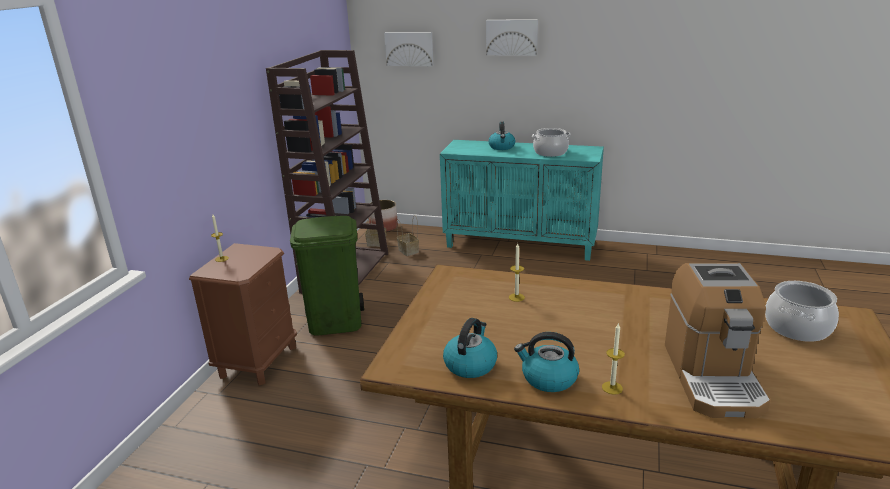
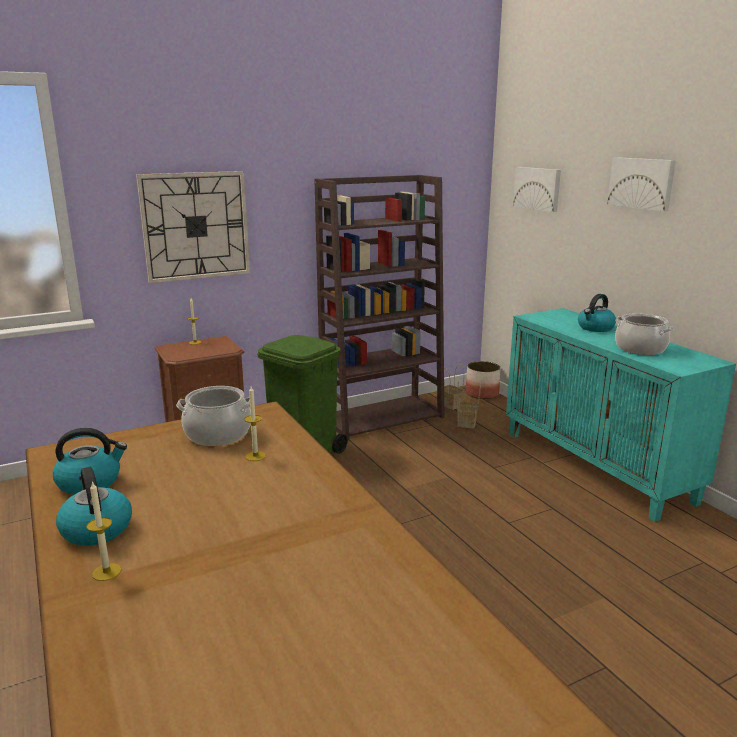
camera: 45 degrees right, 5 degrees down
coffee machine [665,263,770,418] -> none
cooking pot [765,281,839,342] -> cooking pot moved to [176,386,251,446]
none -> wall clock [136,171,250,283]

